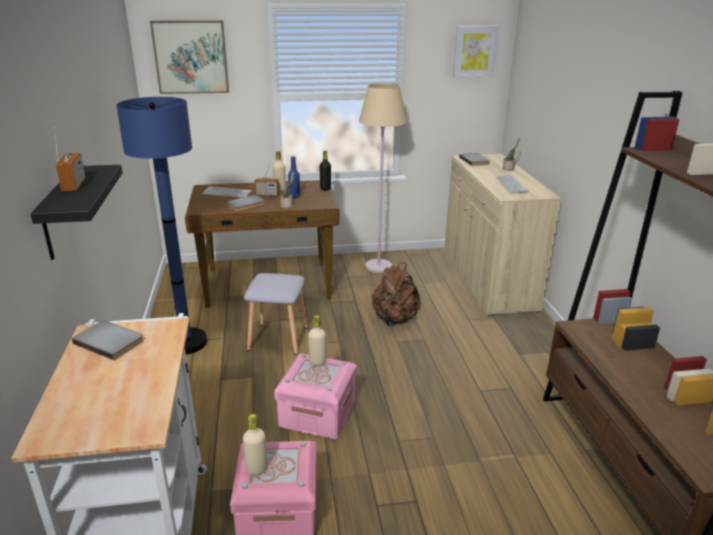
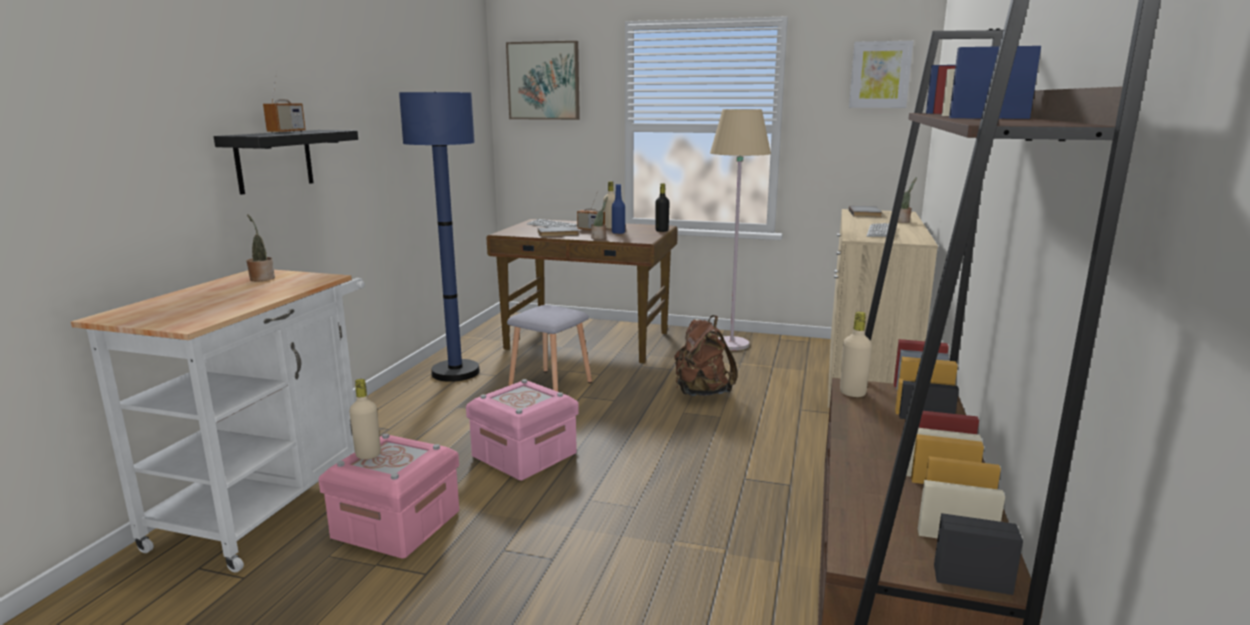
camera: 25 degrees right, 10 degrees down
grey book [72,320,144,360] -> potted plant [247,214,275,281]
beige bottle [308,315,326,366] -> beige bottle moved to [840,312,872,397]

